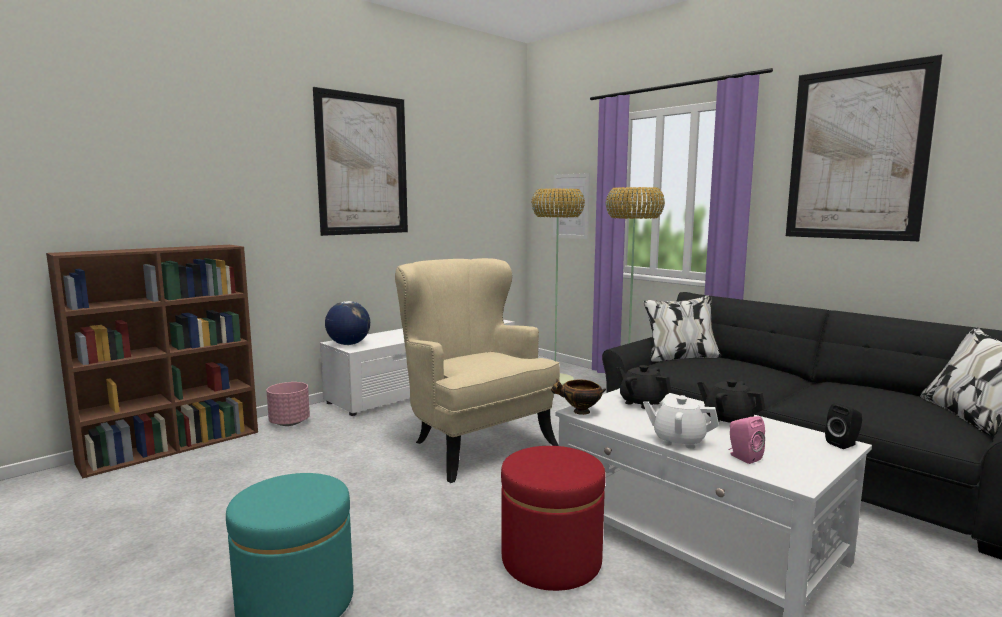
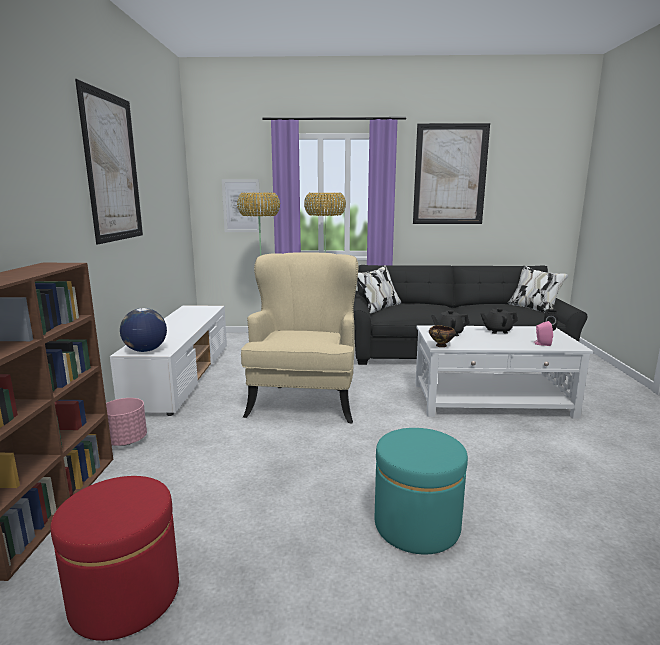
camera: 45 degrees left, 5 degrees up
beige armchair [395,258,560,483] -> beige armchair turned 90 degrees clockwise [241,252,358,423]
red ottoman [501,446,606,591] -> red ottoman moved to [51,476,179,641]
white teapot [643,395,719,449] -> none

